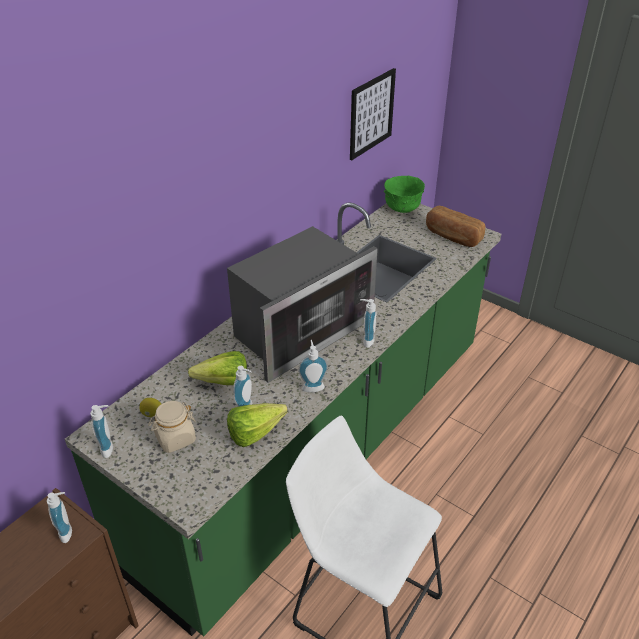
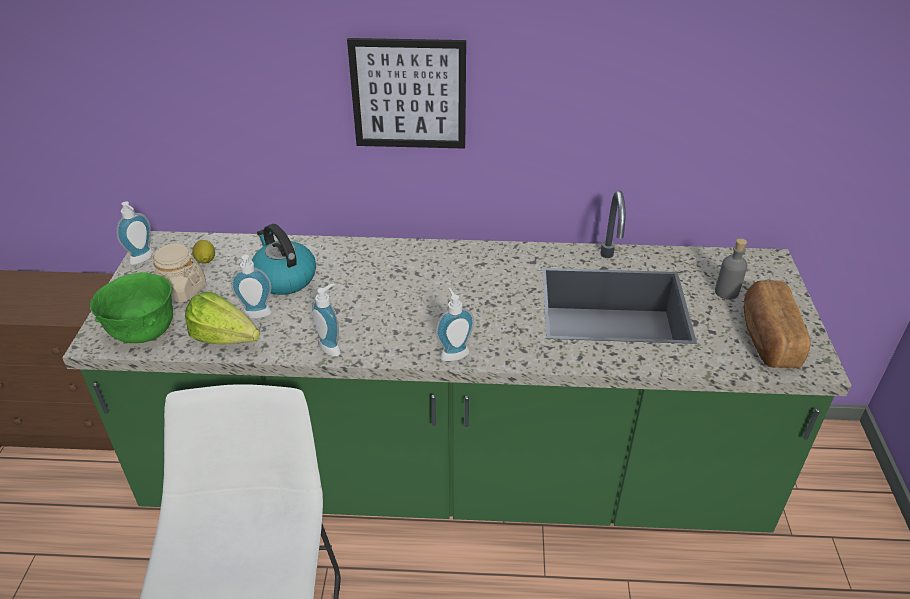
camera: 55 degrees right, 0 degrees up
soap dispenser [47,492,72,543] -> none
lettuce [188,351,247,385] -> kettle [252,224,316,295]
microwave [227,226,378,383] -> none
picture [350,68,396,160] -> picture moved to [347,38,466,149]
green bowl [384,176,425,213] -> green bowl moved to [90,272,173,343]
none -> grey bottle [715,238,747,300]

